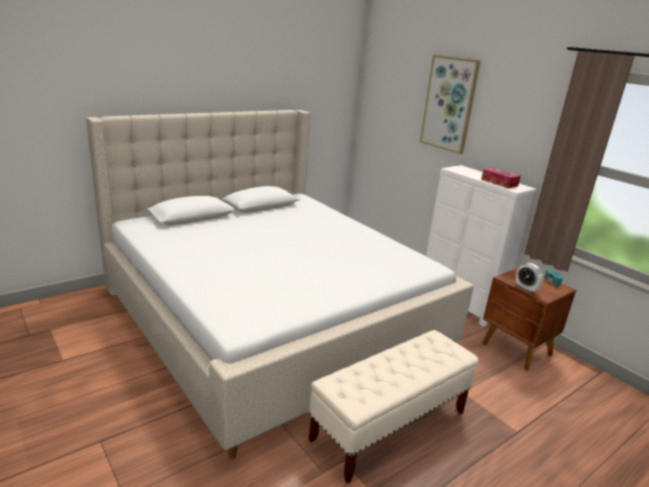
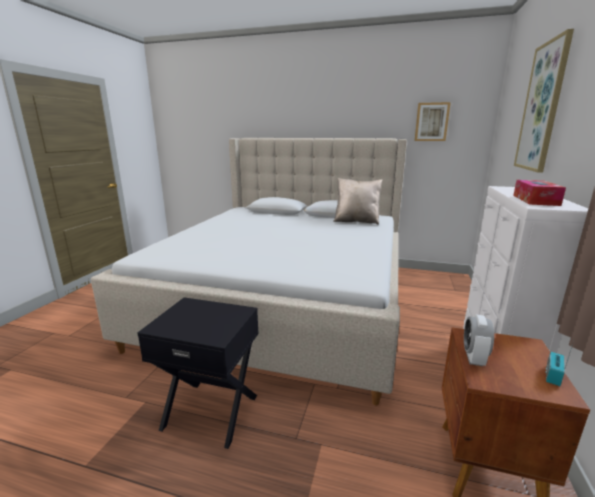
camera: 55 degrees right, 5 degrees down
beige bench [309,330,479,483] -> black nightstand [138,297,259,449]
none -> beige pillow [333,178,382,225]
none -> picture [414,102,451,141]

